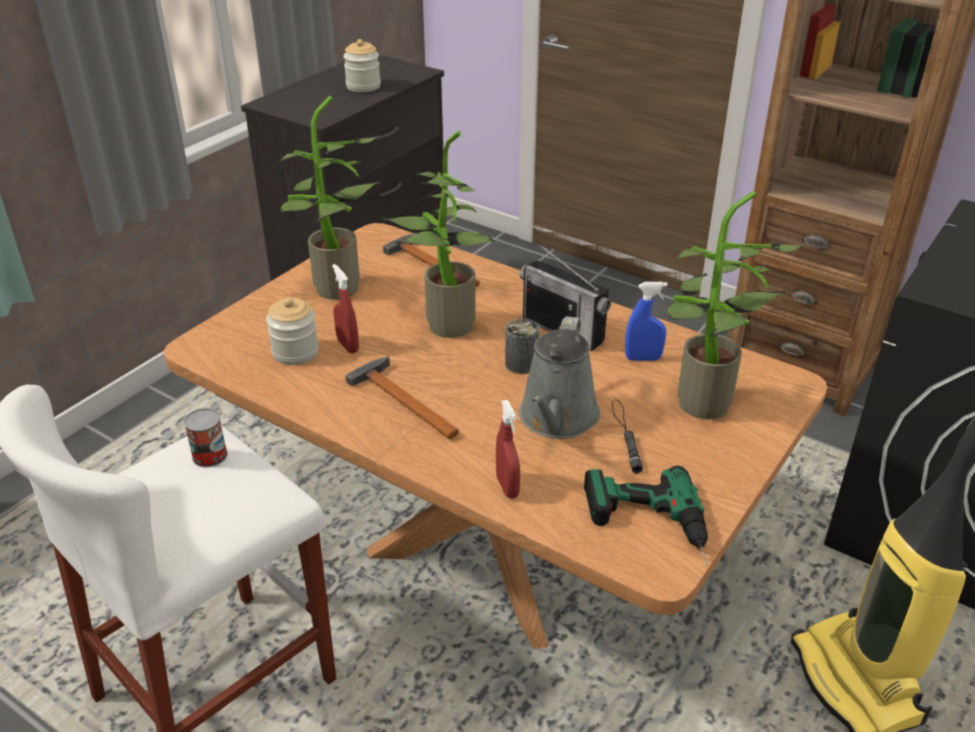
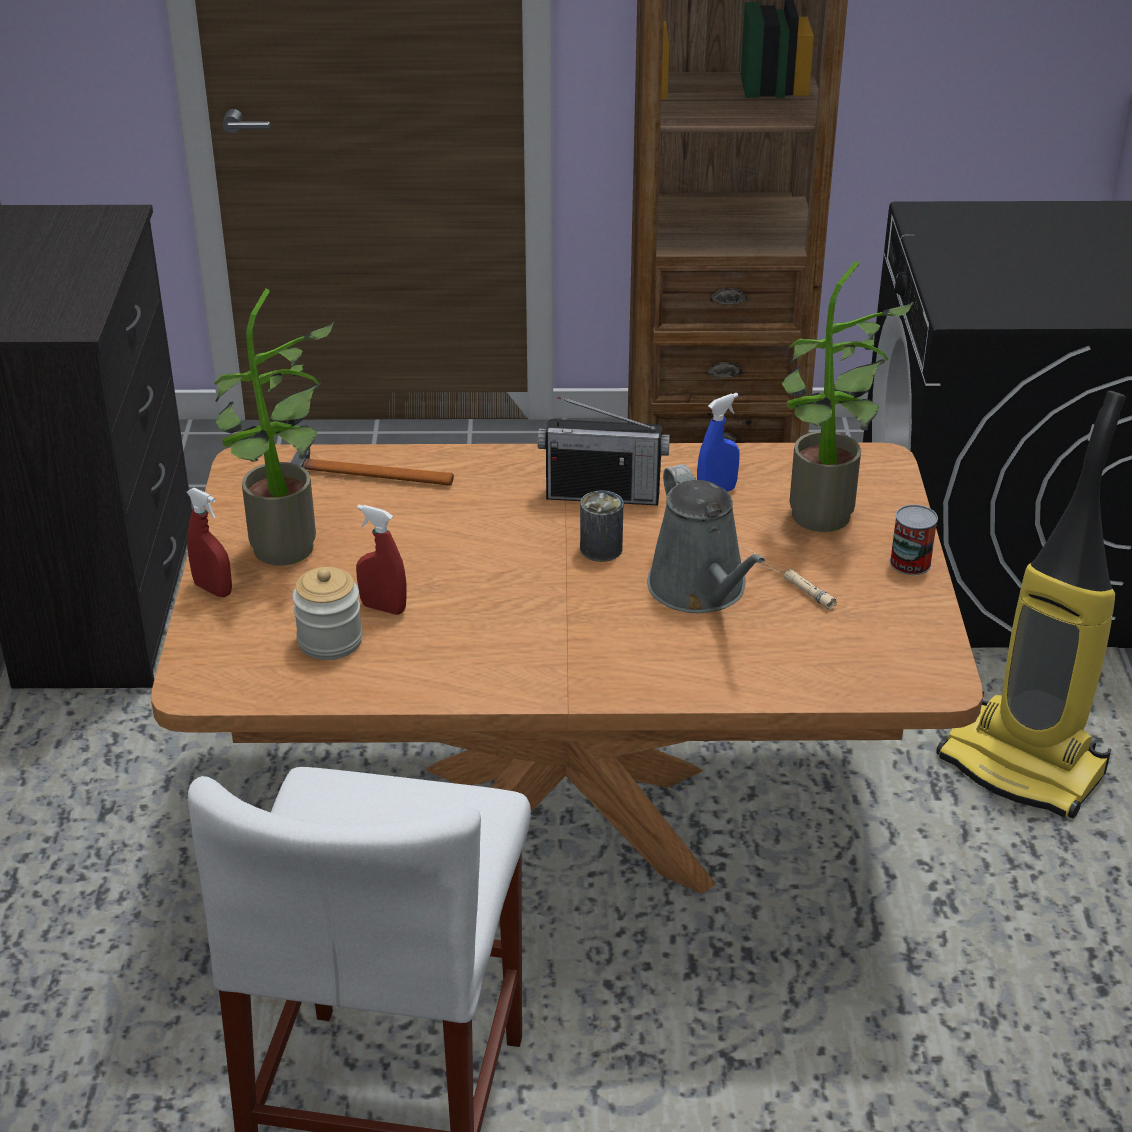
camera: 35 degrees left, 0 degrees up
can [184,408,228,468] -> can moved to [890,505,938,575]
jar [343,39,381,92] -> none
hammer [345,356,459,439] -> none
potted plant [381,130,496,338] -> none
red spray bottle [496,400,520,499] -> red spray bottle moved to [187,488,232,597]
power drill [584,466,708,566] -> none
black flashlight [612,399,643,474] -> beige flashlight [738,545,837,610]

